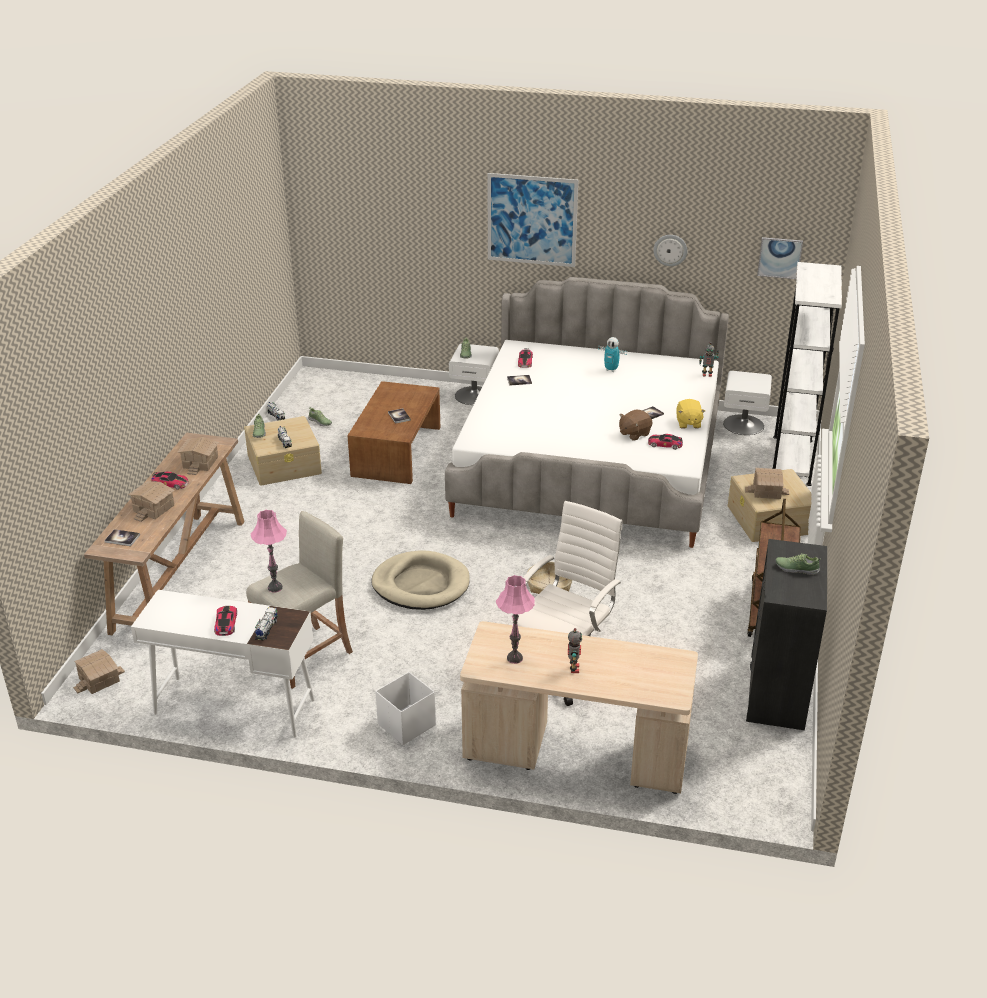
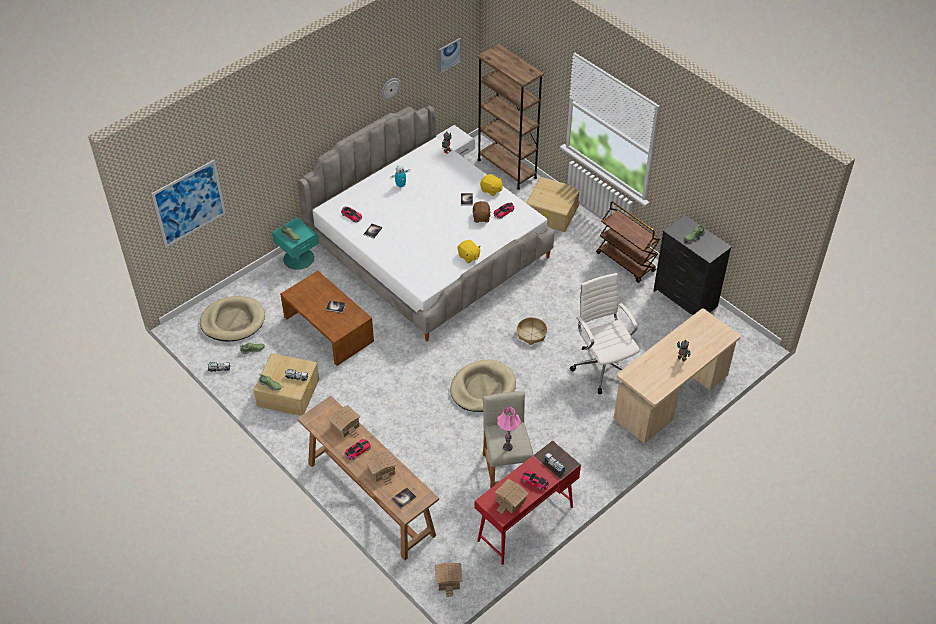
camera: 55 degrees left, 15 degrees up
white desk [131,590,315,738] -> red desk [475,440,581,565]
white storage box [375,672,436,745] -> none
white nightstand [449,343,499,405] -> turquoise nightstand [272,217,319,270]
picture [488,173,578,267] -> picture moved to [151,159,226,247]
pink table lamp [496,575,535,664] -> none
toy house [745,468,789,499] -> toy house moved to [495,479,529,514]
white bookcase [773,262,842,486] -> brown bookcase [477,44,544,190]
none -> beige dog bed [200,296,265,341]
none -> yellow plush toy [457,240,481,263]

